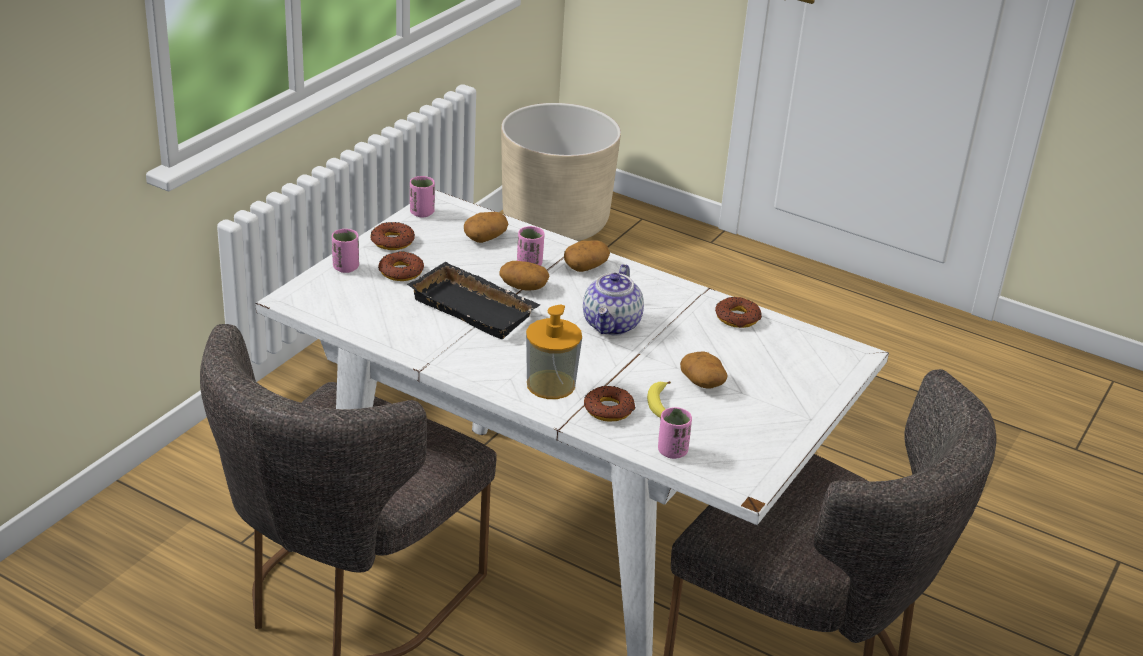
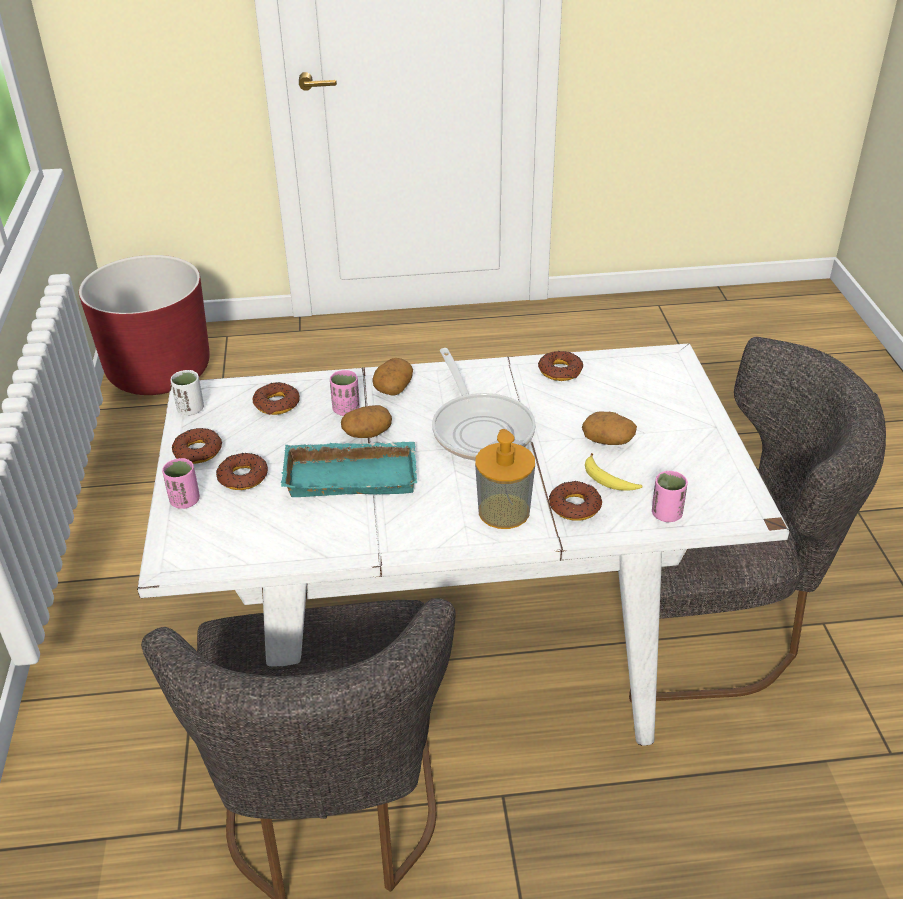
camera: 35 degrees left, 5 degrees up
black tray [407,261,540,339] -> turquoise tray [281,442,417,497]
pink cup [410,176,435,217] -> white cup [170,370,204,416]
potato [464,212,508,243] -> donut [253,382,300,415]
beige planter [501,103,621,241] -> red planter [79,255,210,395]
teapot [583,264,644,335] -> frying pan [432,348,536,460]

